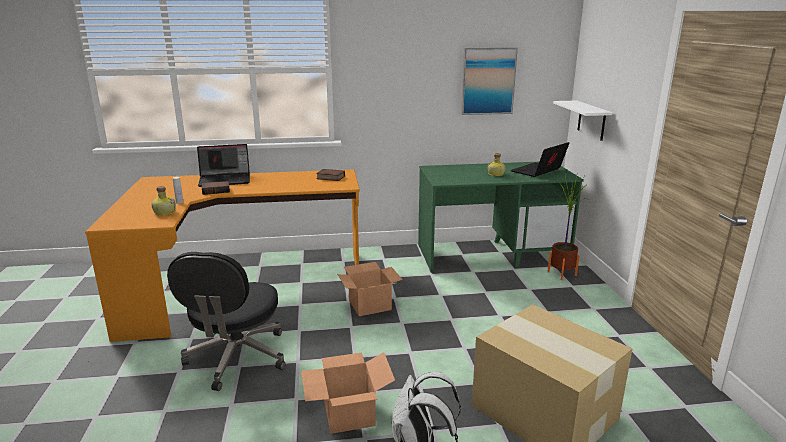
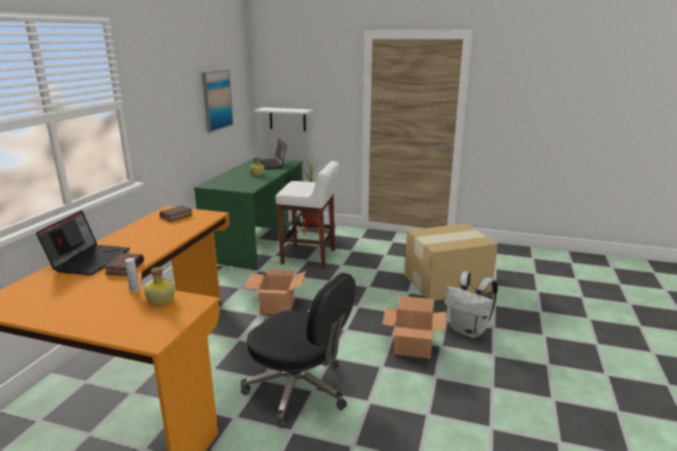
camera: 65 degrees left, 0 degrees up
none -> white stool [275,161,340,268]

